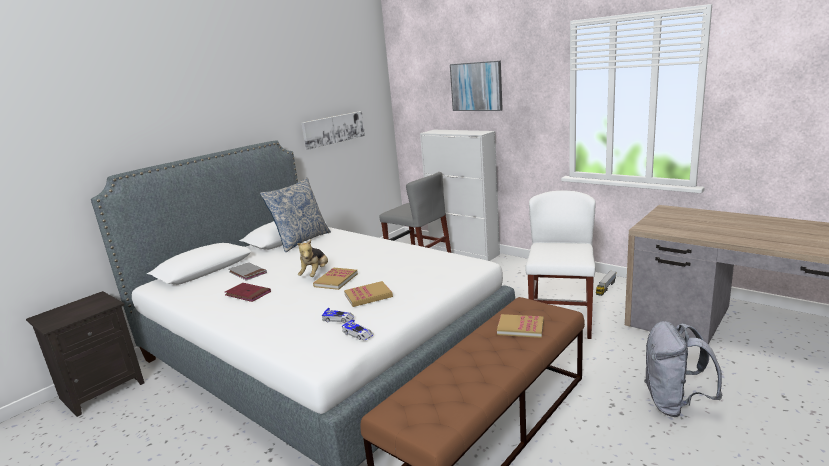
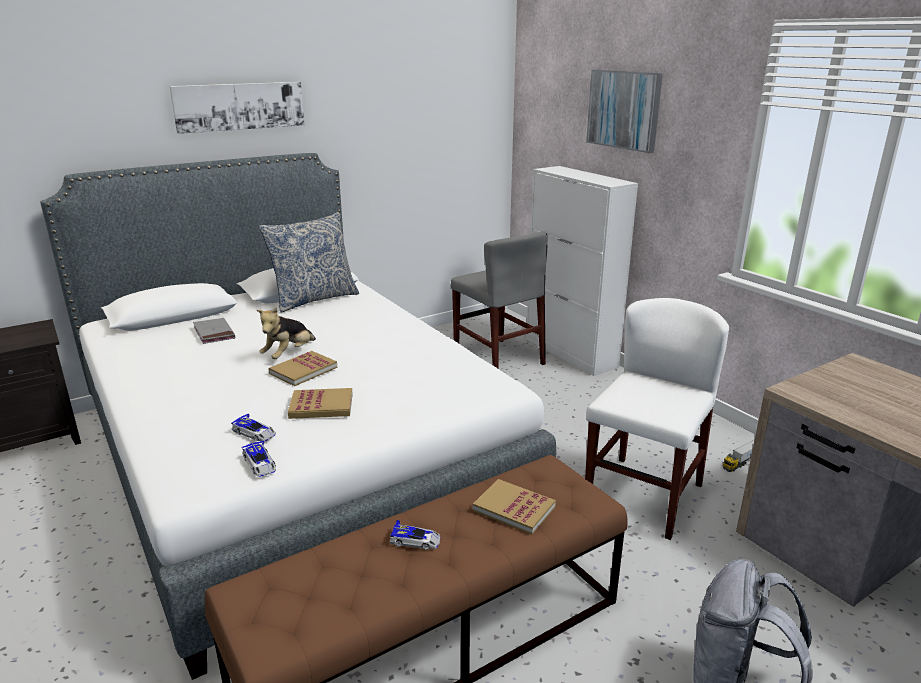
camera: 15 degrees right, 5 degrees up
red book [225,283,271,302] -> none
picture [302,111,365,150] -> picture moved to [169,82,305,134]
none -> toy car [390,520,440,550]

